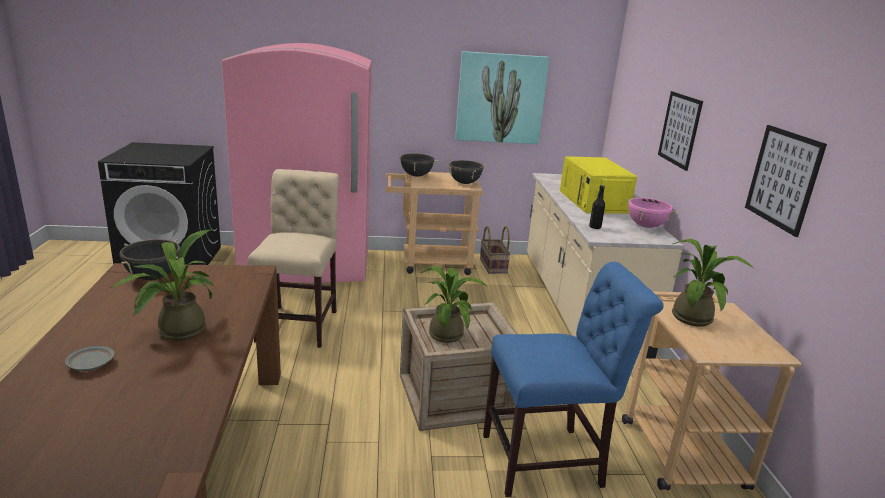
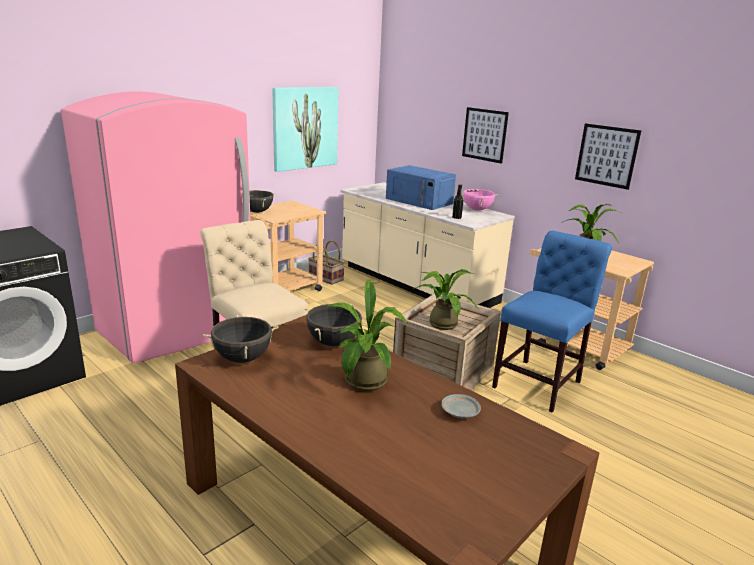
camera: 40 degrees left, 0 degrees up
grey plate [65,346,115,371] -> grey plate moved to [441,394,481,418]
black cooking pot [447,160,485,184] -> black cooking pot moved to [305,304,365,346]
yellow microwave [560,156,637,214] -> blue microwave [386,165,456,210]

